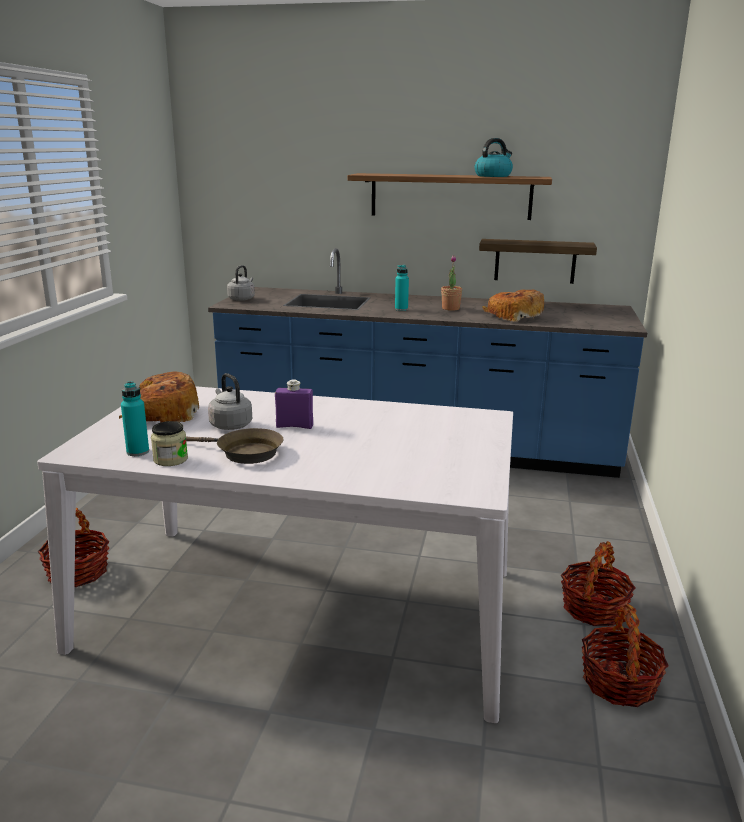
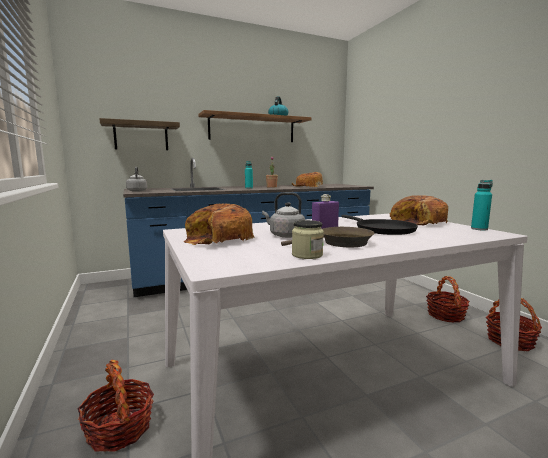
camera: 35 degrees left, 10 degrees down
turquoise bottle [121,381,149,456] -> turquoise bottle moved to [471,180,493,230]
shelf [479,239,597,284] -> shelf moved to [99,118,180,150]
none -> black frying pan [341,215,418,235]
none -> bread [390,195,448,225]

